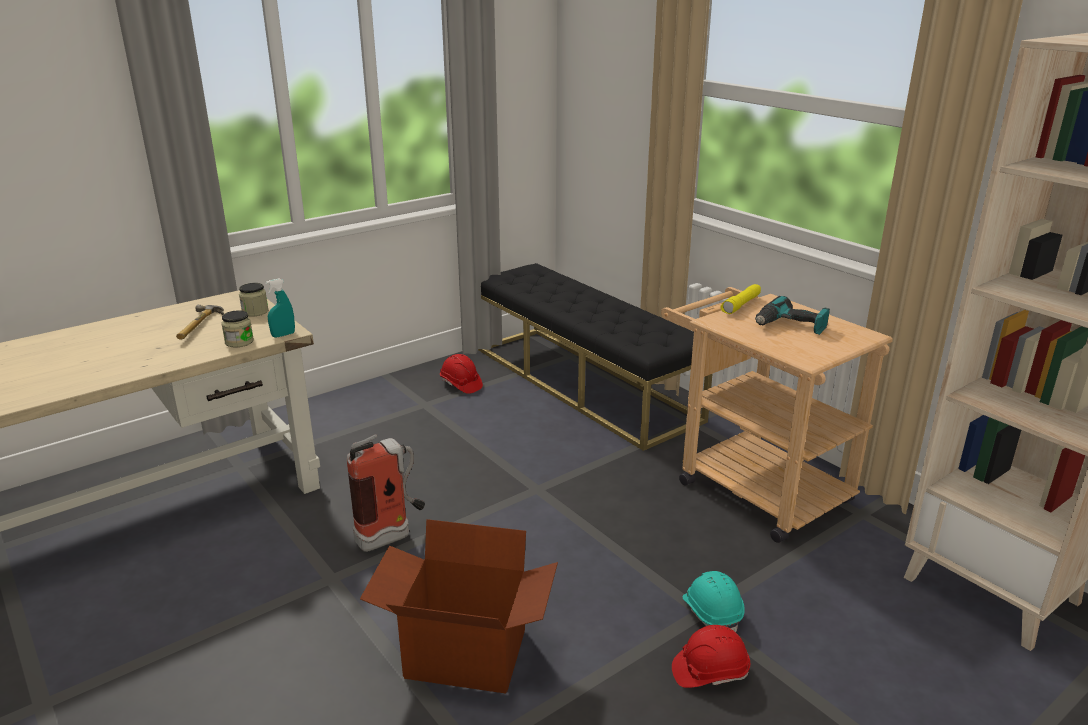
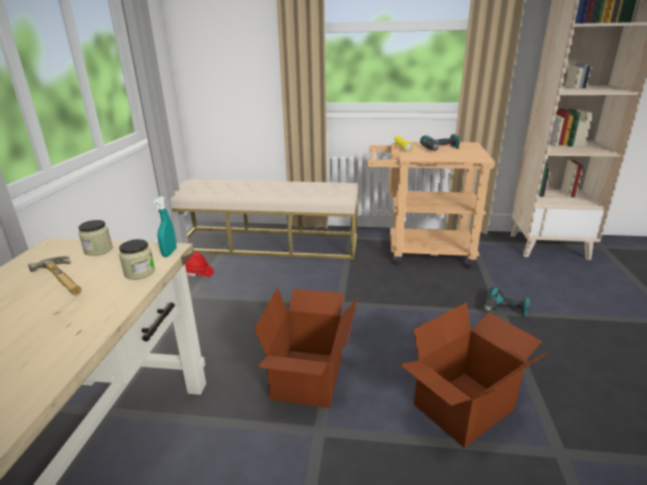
camera: 45 degrees left, 0 degrees up
fire extinguisher [347,434,425,552] -> cardboard box [254,287,358,408]
black bench [478,263,712,451] -> beige bench [170,179,358,260]
red hard hat [672,625,750,688] -> none
turquoise hard hat [683,571,745,632] -> power drill [483,287,530,316]

